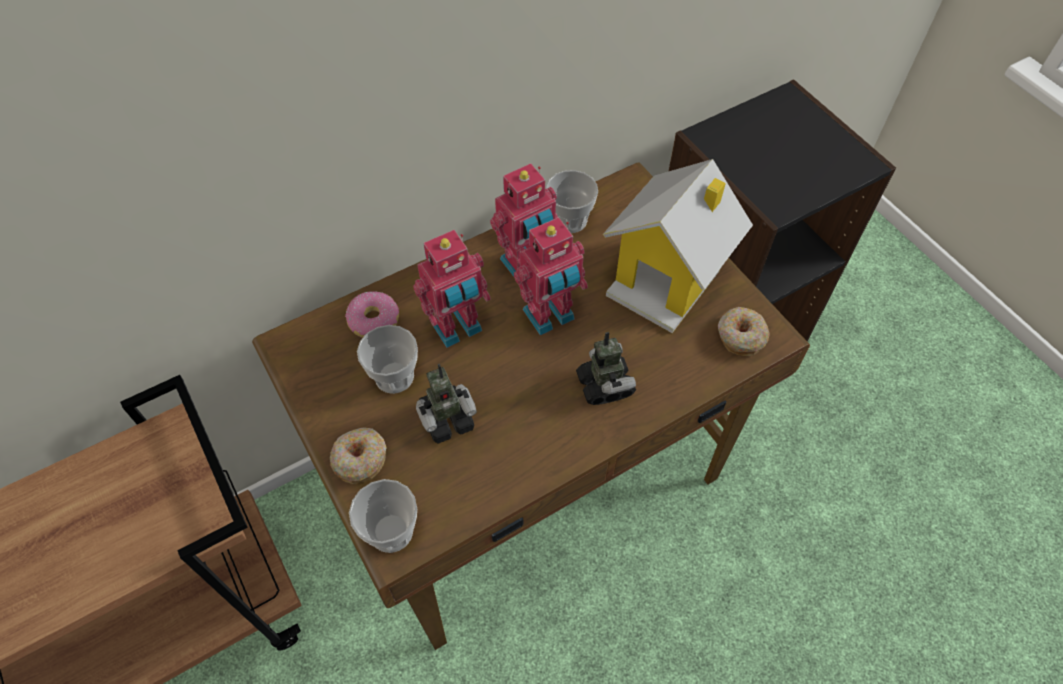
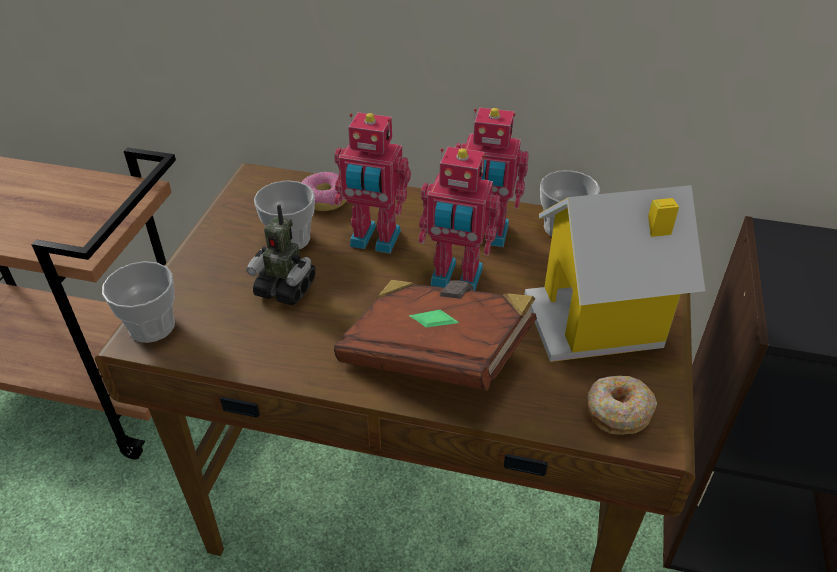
camera: 45 degrees right, 15 degrees down
donut [330,427,387,484] -> none
toy robot [576,332,636,405] -> brown book [334,280,537,390]

